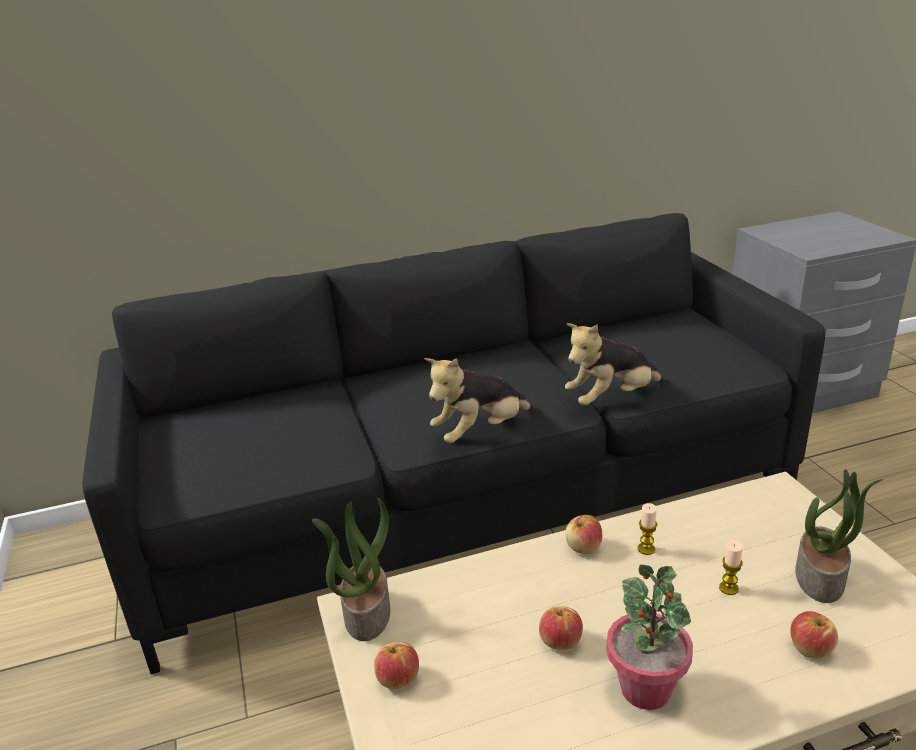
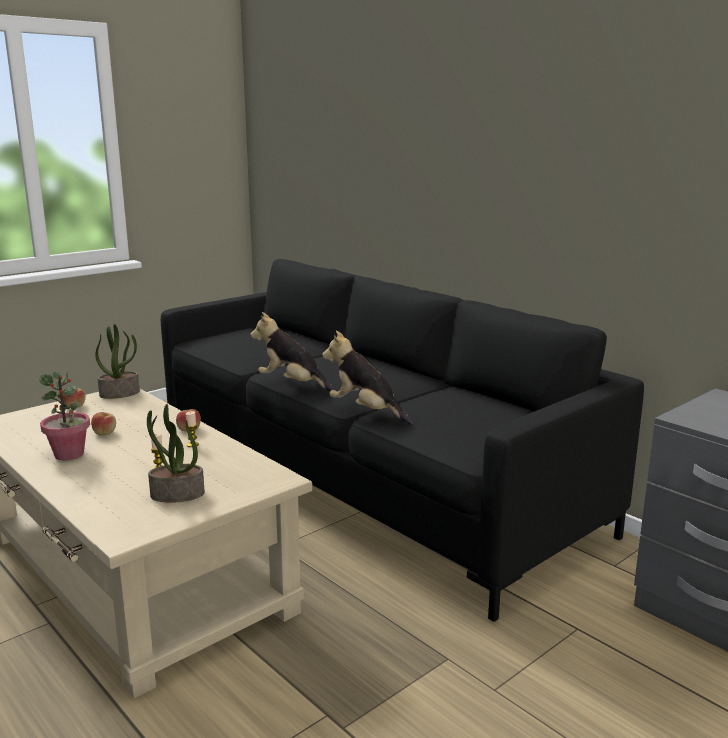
camera: 65 degrees right, 10 degrees down
apple [790,611,838,658] -> none

